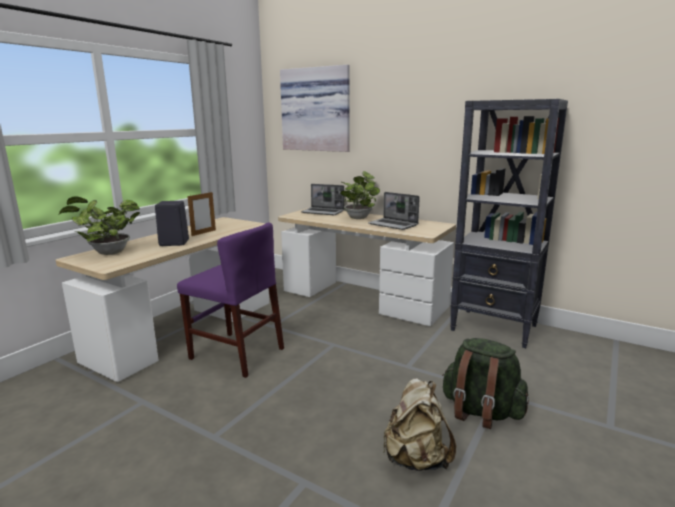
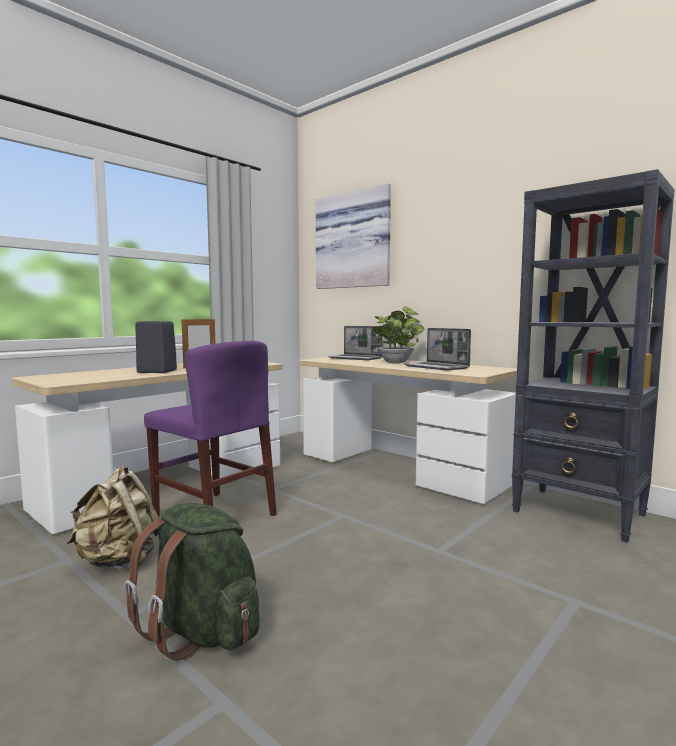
camera: 10 degrees right, 10 degrees down
potted plant [59,196,140,255] -> none
beige backpack [383,378,456,471] -> beige backpack moved to [67,466,159,569]
green backpack [442,338,529,429] -> green backpack moved to [124,503,260,661]

